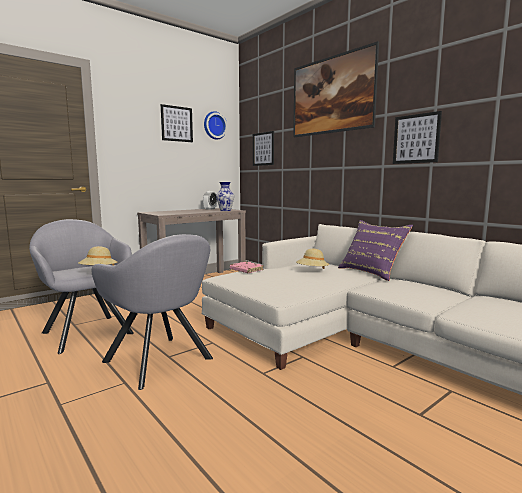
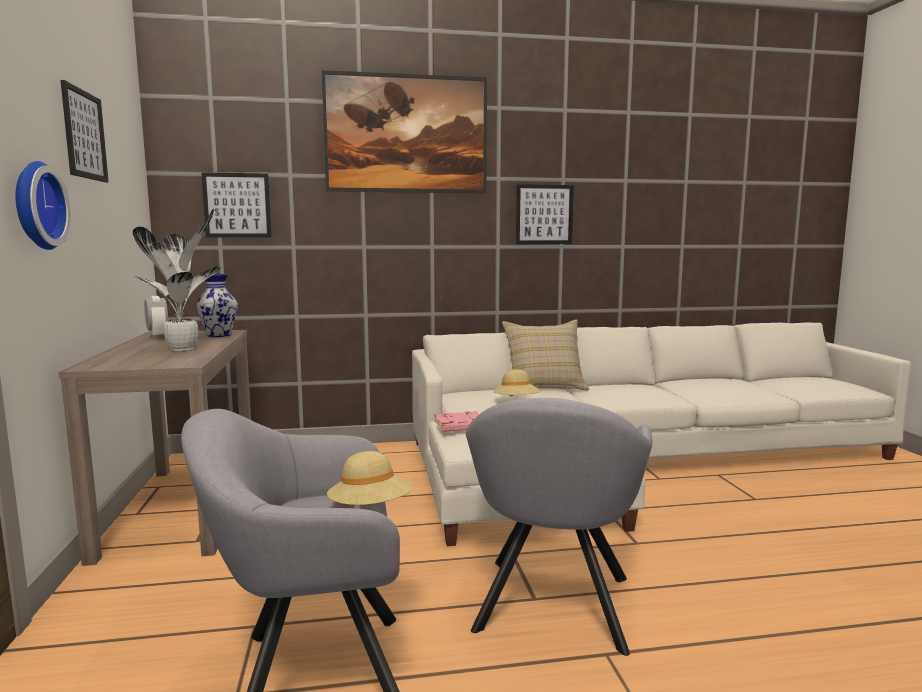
camera: 60 degrees left, 0 degrees up
grey armchair [92,234,213,390] -> grey armchair turned 120 degrees clockwise [466,398,653,656]
wall clock [204,111,227,140] -> wall clock moved to [15,161,71,250]
purple pillow [338,220,413,281] -> beige pillow [502,320,589,390]
none -> potted plant [133,208,221,351]

